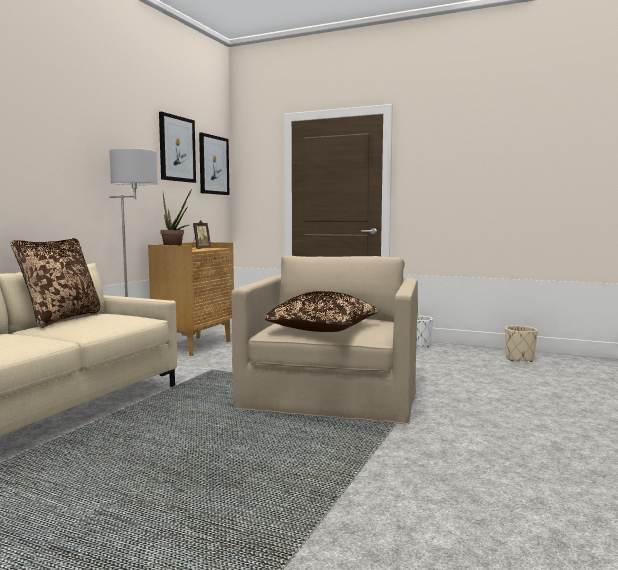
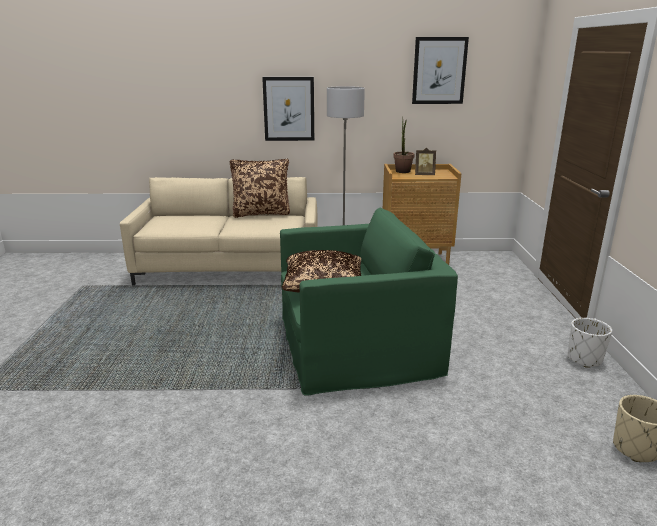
camera: 65 degrees right, 15 degrees up
picture [199,132,230,195] -> picture moved to [262,77,314,141]
beige armchair [231,255,418,424] -> green armchair [280,208,458,396]

